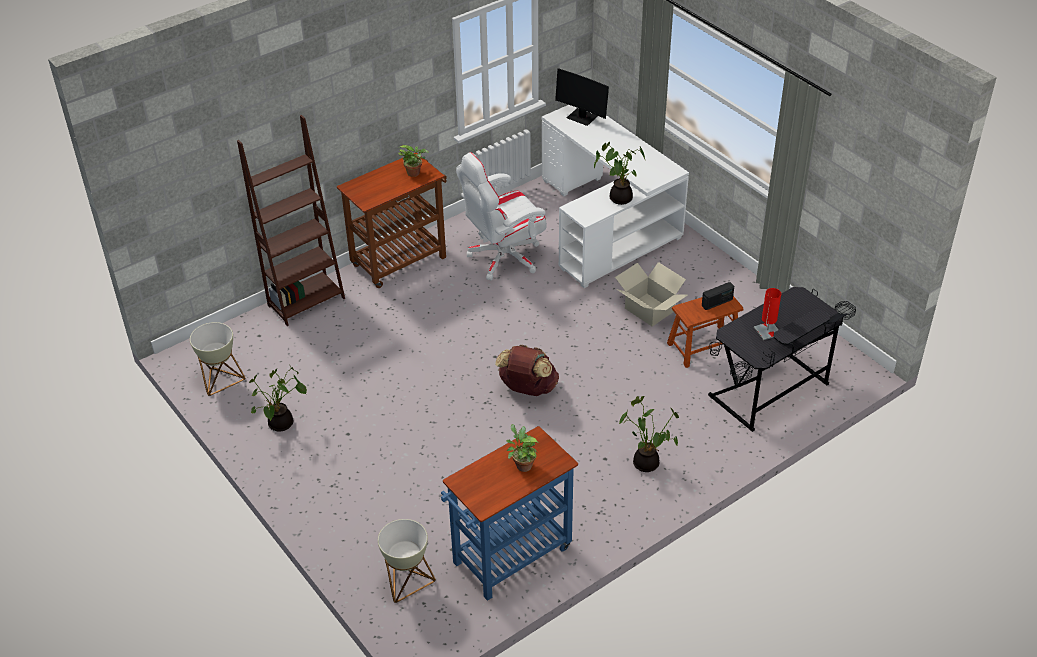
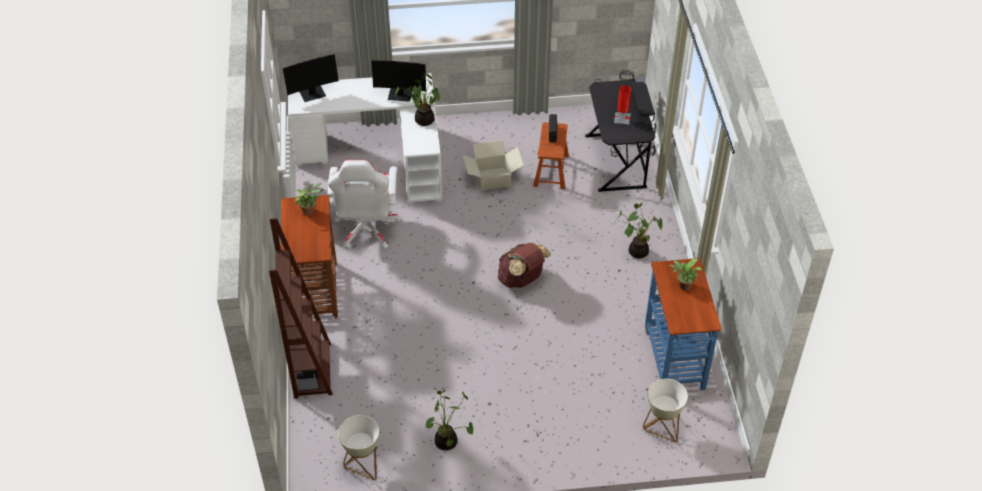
camera: 60 degrees left, 5 degrees up
none -> monitor [371,60,426,102]

